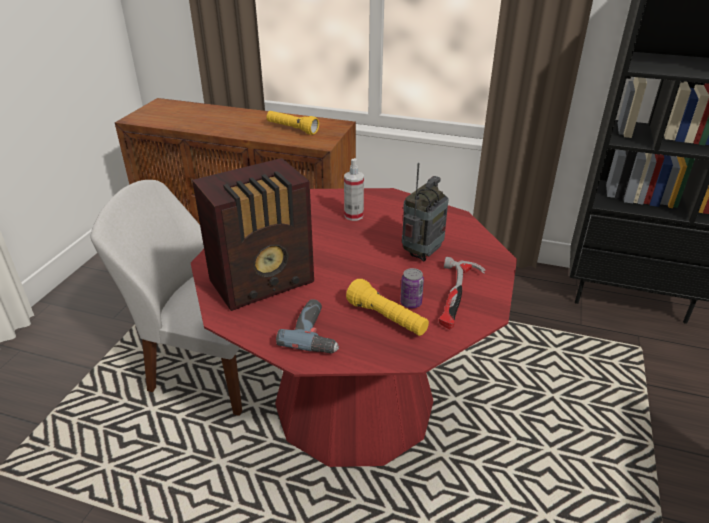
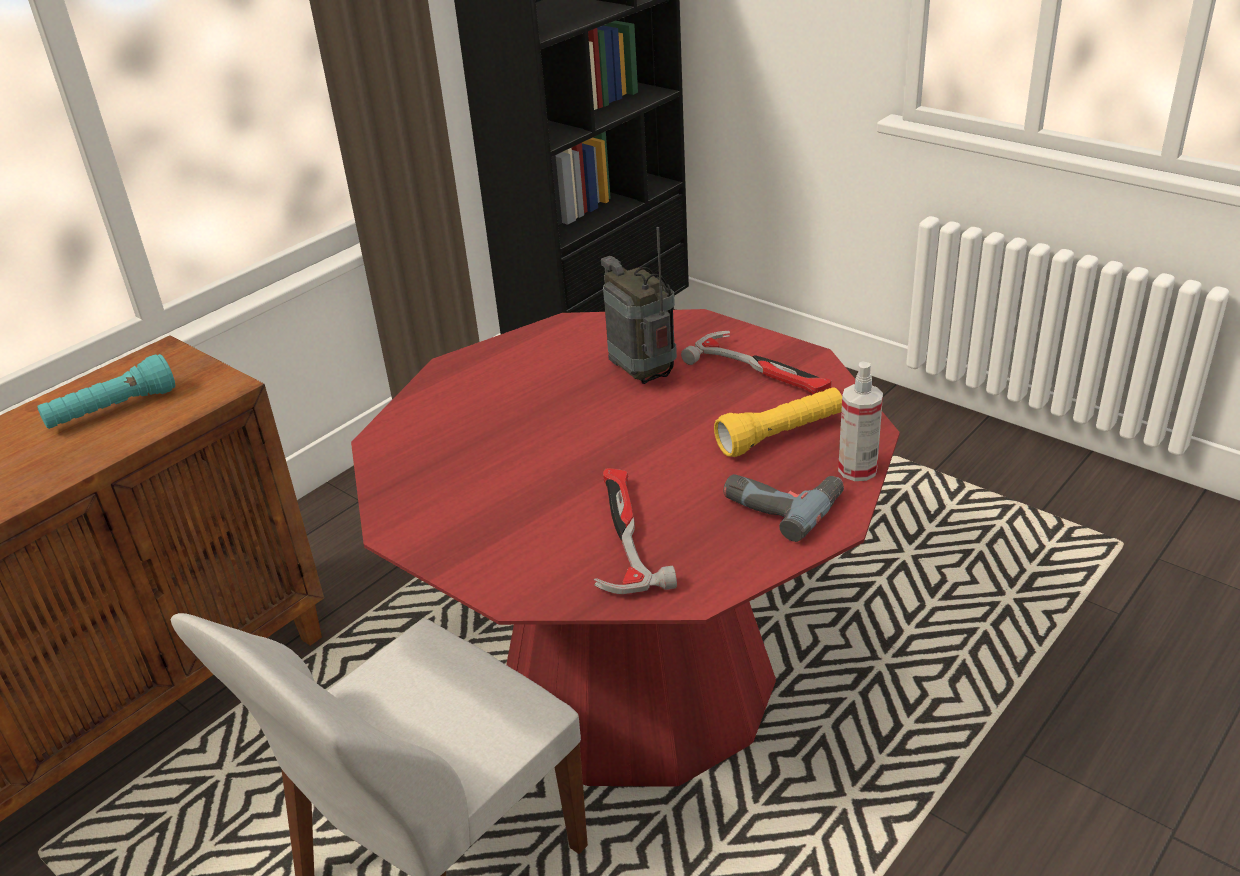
camera: 65 degrees left, 0 degrees up
radio [192,158,314,311] -> hammer [594,468,677,594]
yellow flashlight [267,111,319,135] -> turquoise flashlight [37,354,175,429]
spray bottle [344,158,364,221] -> spray bottle moved to [838,361,883,481]
can [400,268,424,308] -> none

